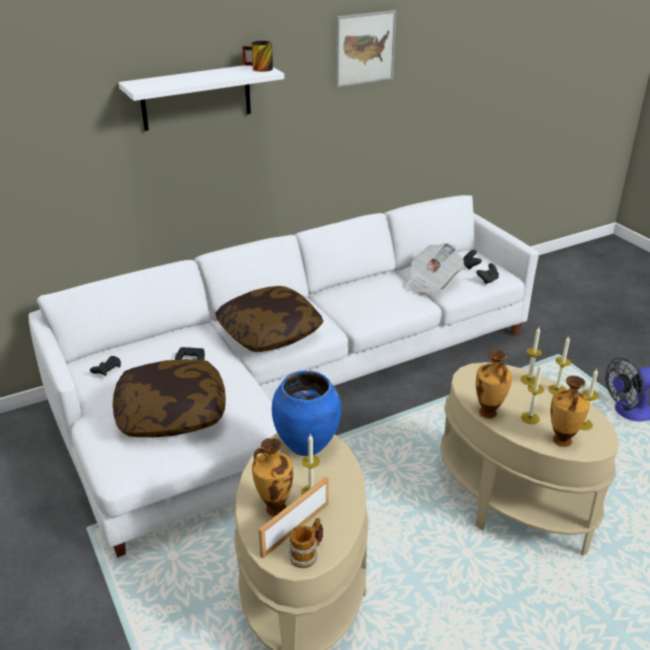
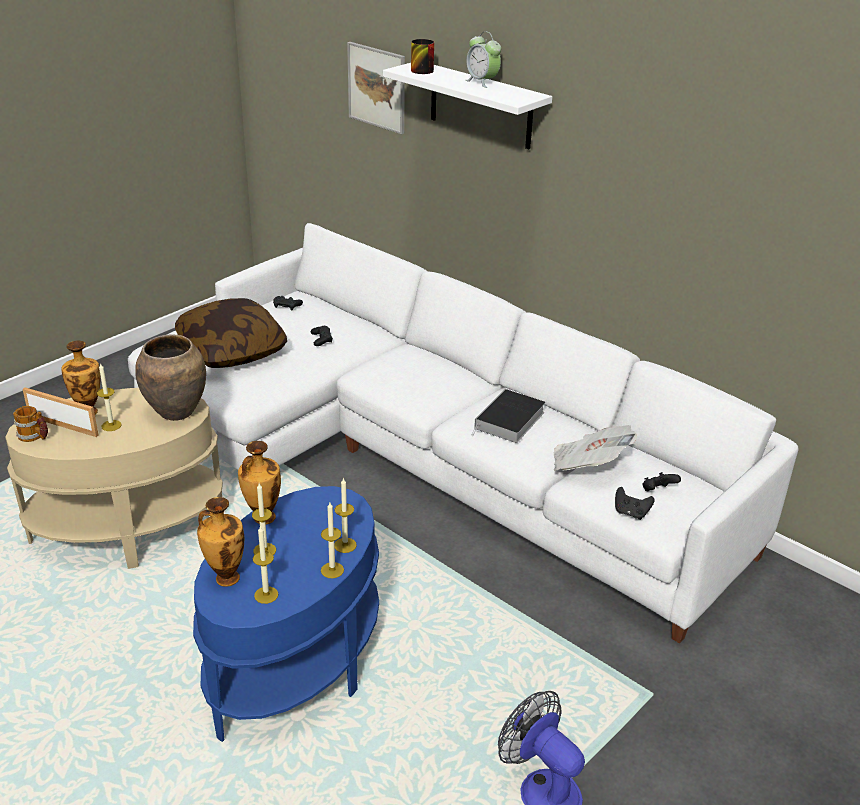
camera: 70 degrees right, 0 degrees up
pillow [215,286,324,352] -> none
mug [242,41,273,72] -> mug moved to [411,39,434,74]
blue vase [272,371,341,456] -> brown vase [135,335,206,421]
picture [336,10,396,88] -> picture moved to [347,42,405,134]
beige side table [440,362,619,556] -> blue side table [193,486,379,742]
none -> alarm clock [465,31,501,88]
none -> book [471,389,545,443]

